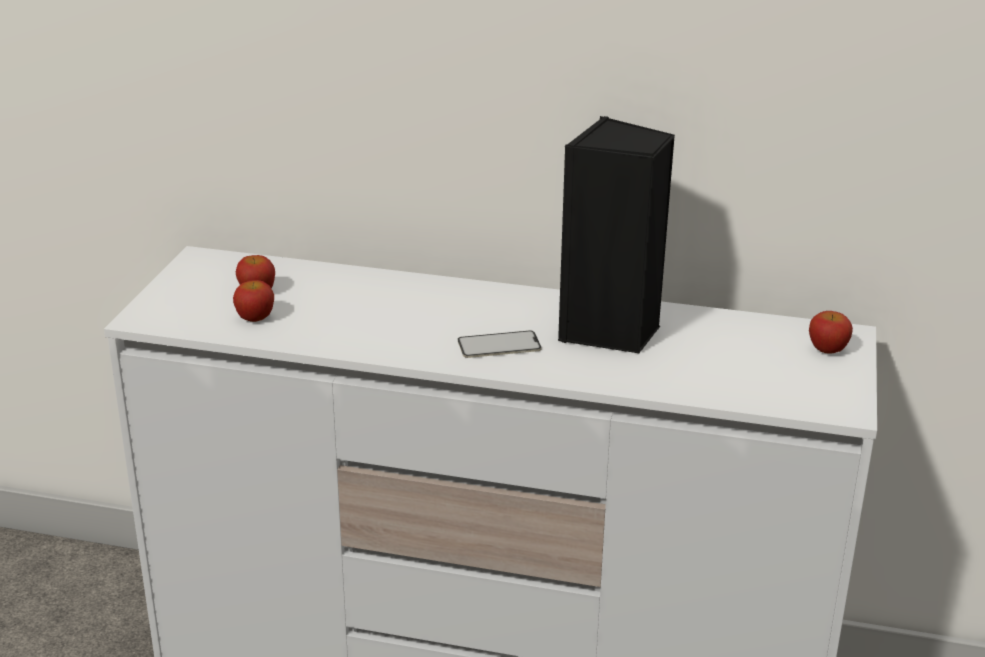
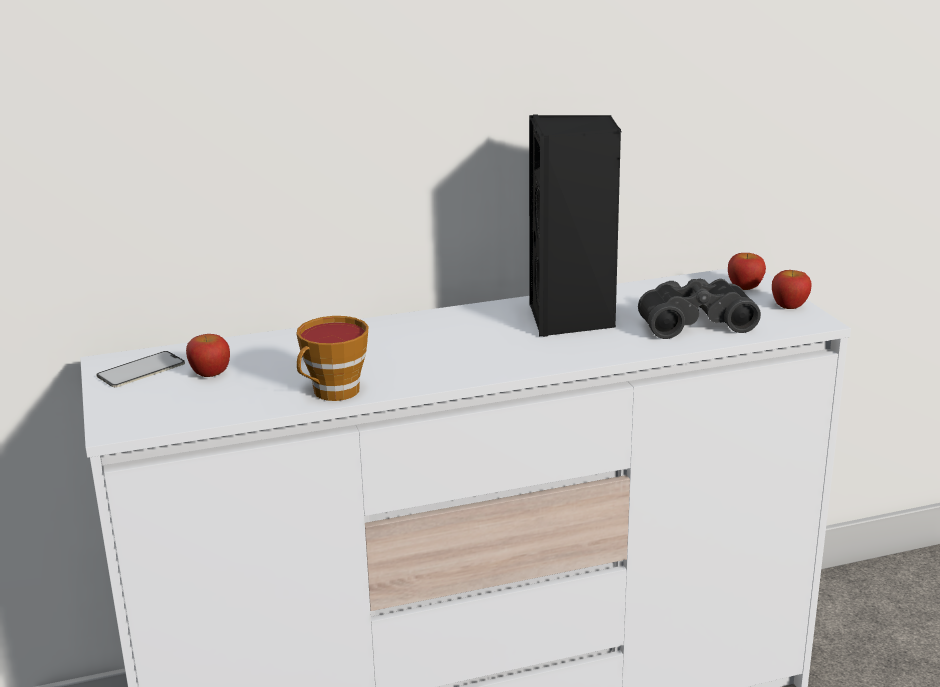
camera: 30 degrees left, 5 degrees down
apple [233,280,274,322] -> apple moved to [772,270,812,309]
phone [458,330,541,358] -> phone moved to [96,351,185,387]
none -> cup [296,316,368,401]
none -> black binoculars [638,279,761,339]

